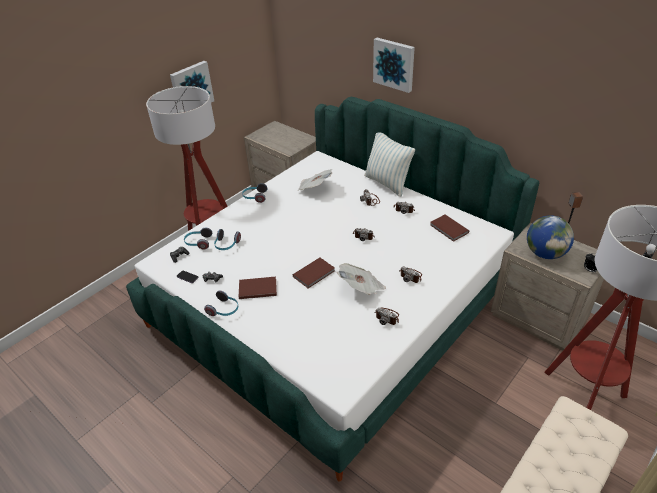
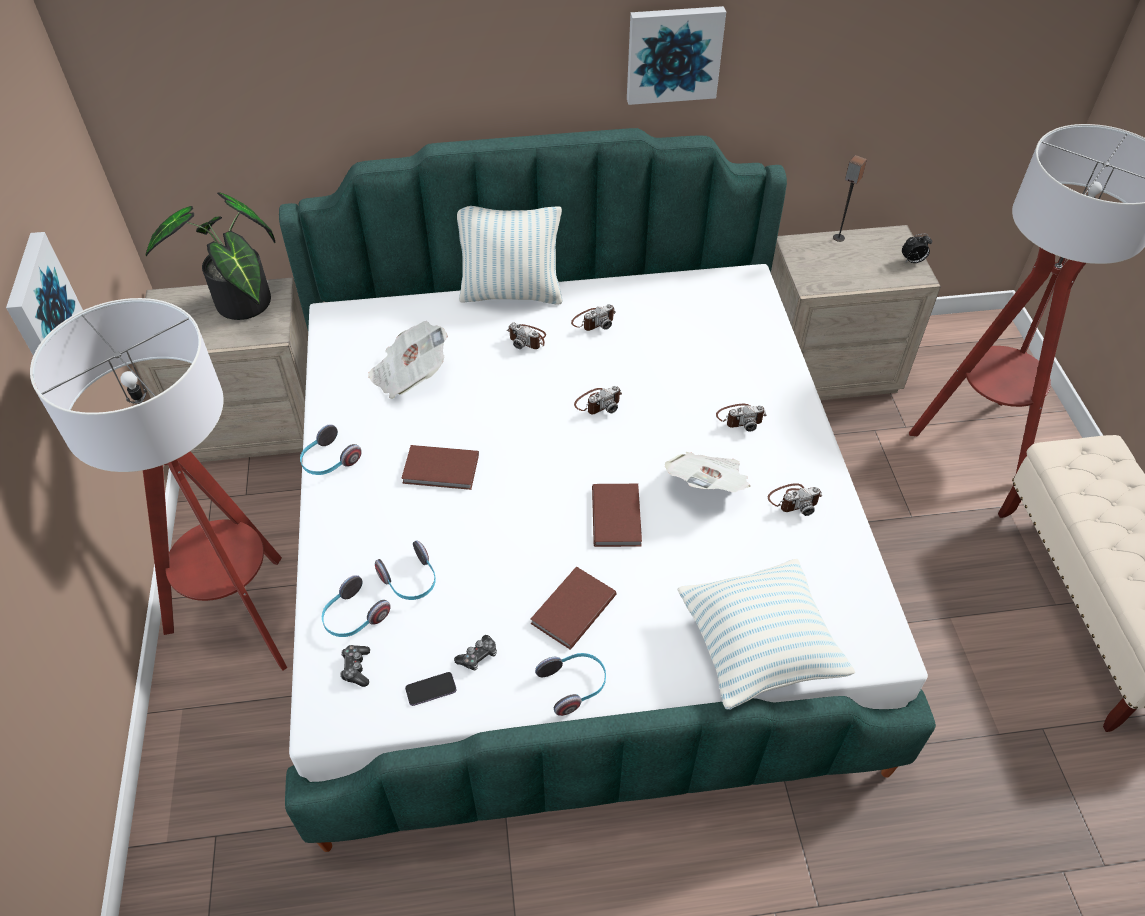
camera: 50 degrees left, 10 degrees up
picture [373,38,415,93] -> picture moved to [627,6,726,105]
brown book [430,215,469,242] -> brown book moved to [401,445,479,490]
globe [527,215,574,259] -> none
none -> potted plant [146,192,275,320]
none -> pillow [677,559,855,710]

